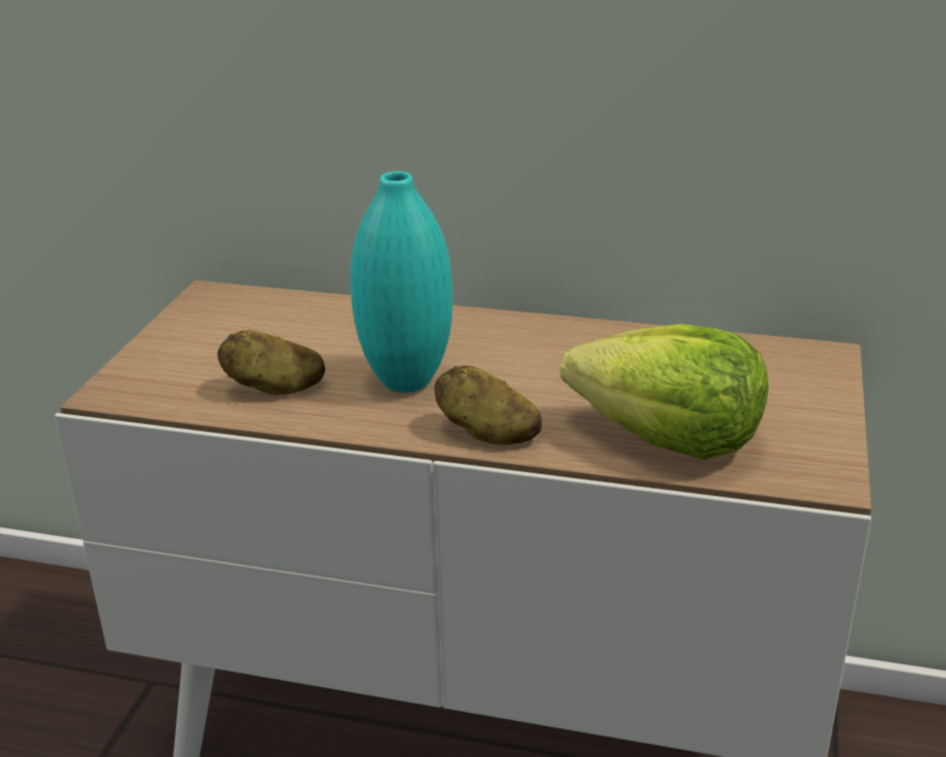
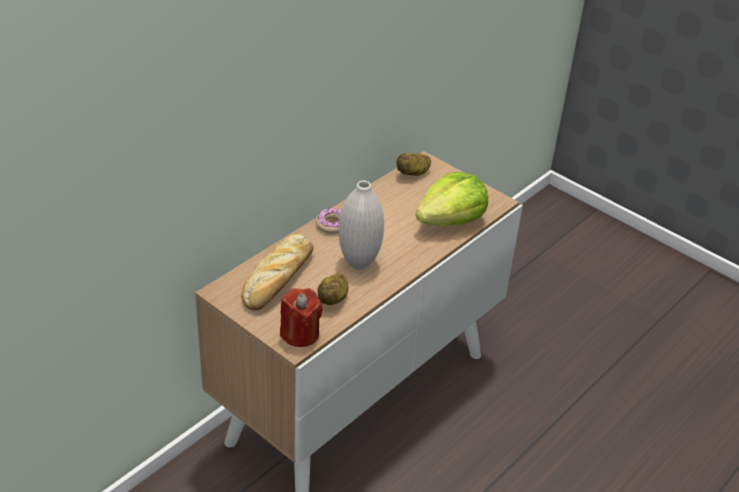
camera: 65 degrees left, 10 degrees up
turquoise vase [350,171,453,393] -> white vase [339,181,384,269]
potato [434,366,542,445] -> potato moved to [397,153,431,176]
none -> bread [241,234,313,310]
none -> red candle [280,288,323,347]
none -> donut [316,208,341,234]

